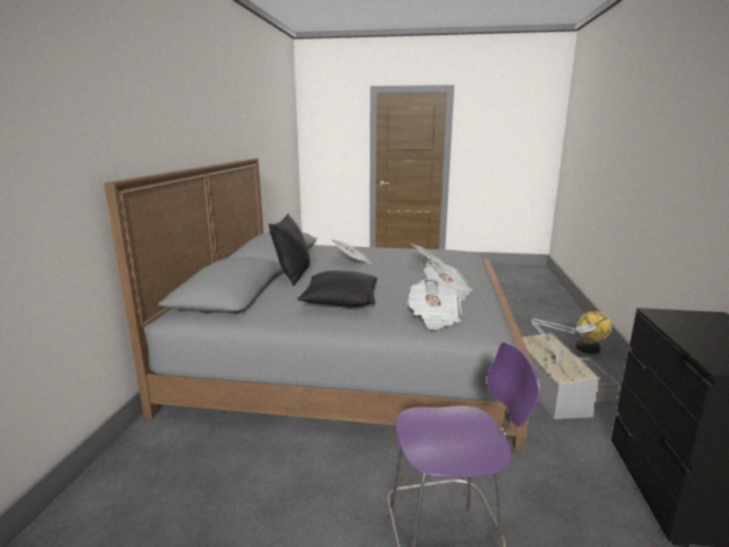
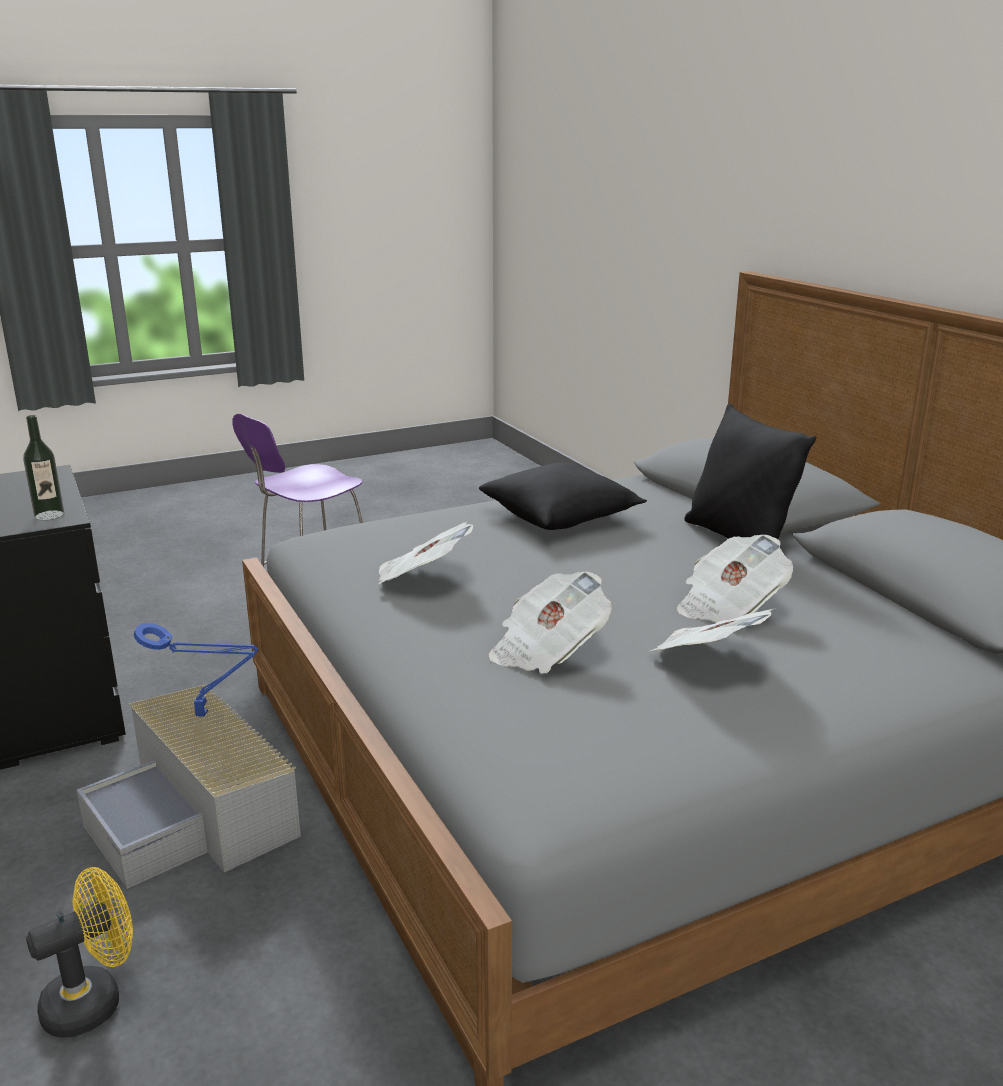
camera: 145 degrees right, 5 degrees up
newspaper [407,278,462,330] -> newspaper moved to [650,609,773,651]
grey table lamp [531,318,596,364] -> blue table lamp [134,623,258,717]
yellow fan [575,311,612,353] -> yellow fan turned 75 degrees clockwise [26,867,133,1037]
none -> bottle [23,415,64,521]

